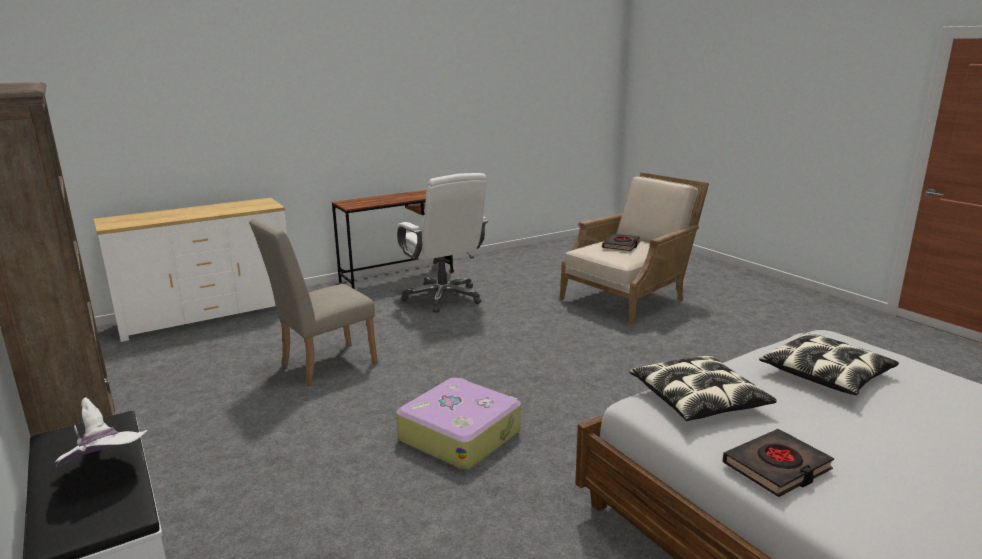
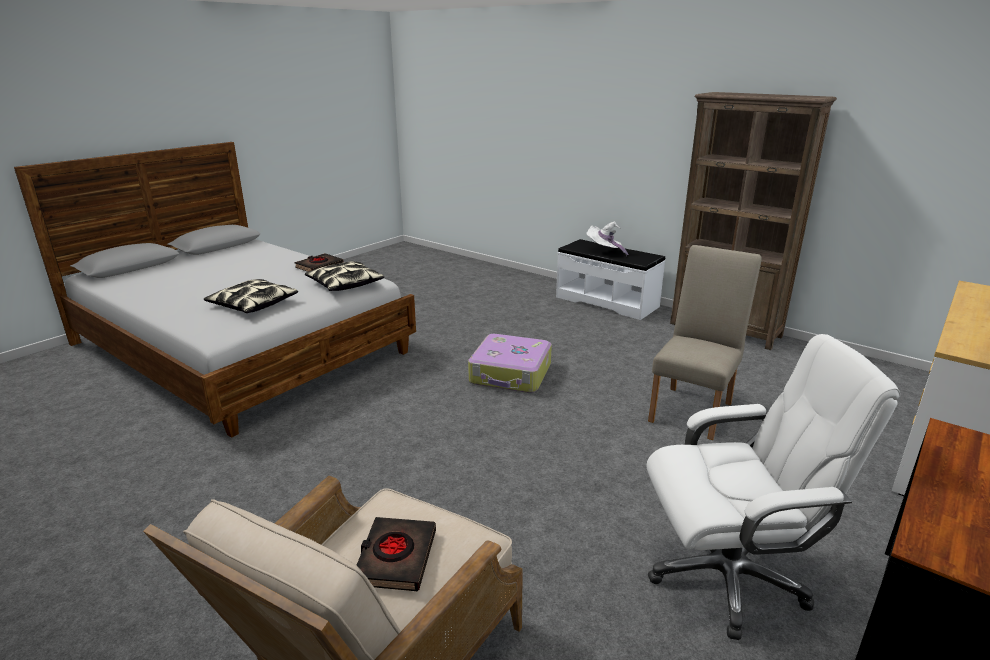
camera: 160 degrees right, 5 degrees up
white office chair [397,173,488,313] -> white office chair turned 135 degrees clockwise [646,334,900,640]

